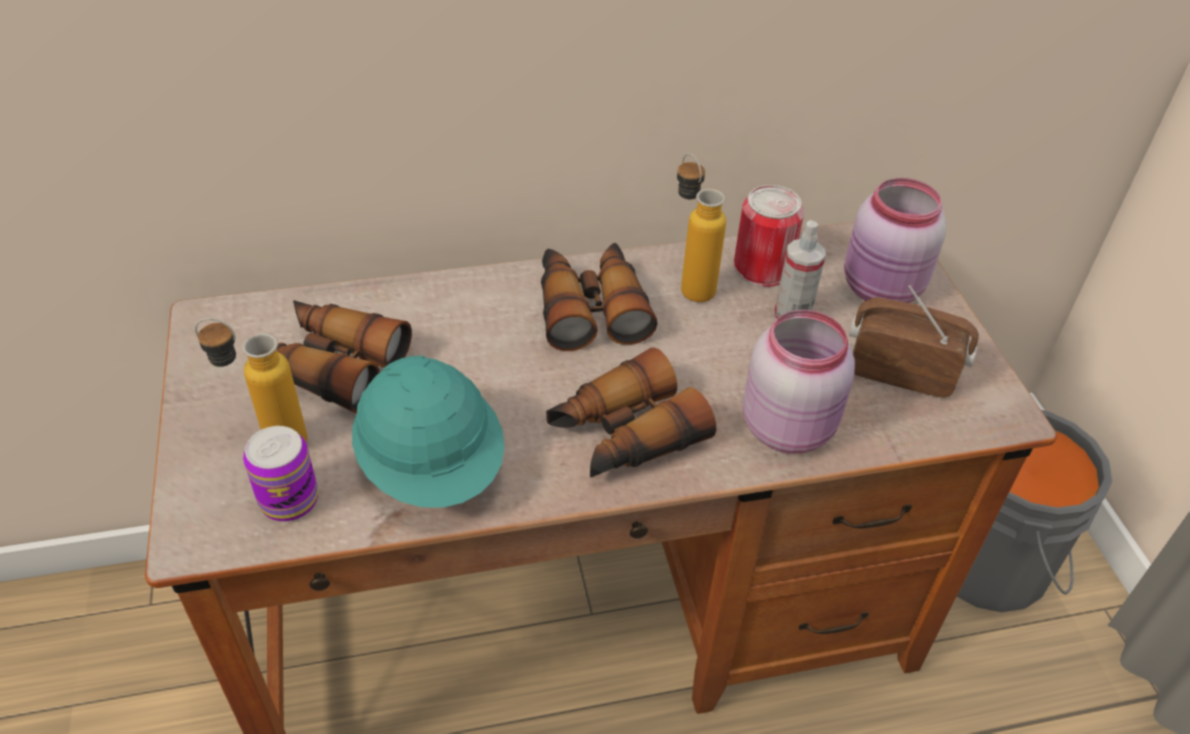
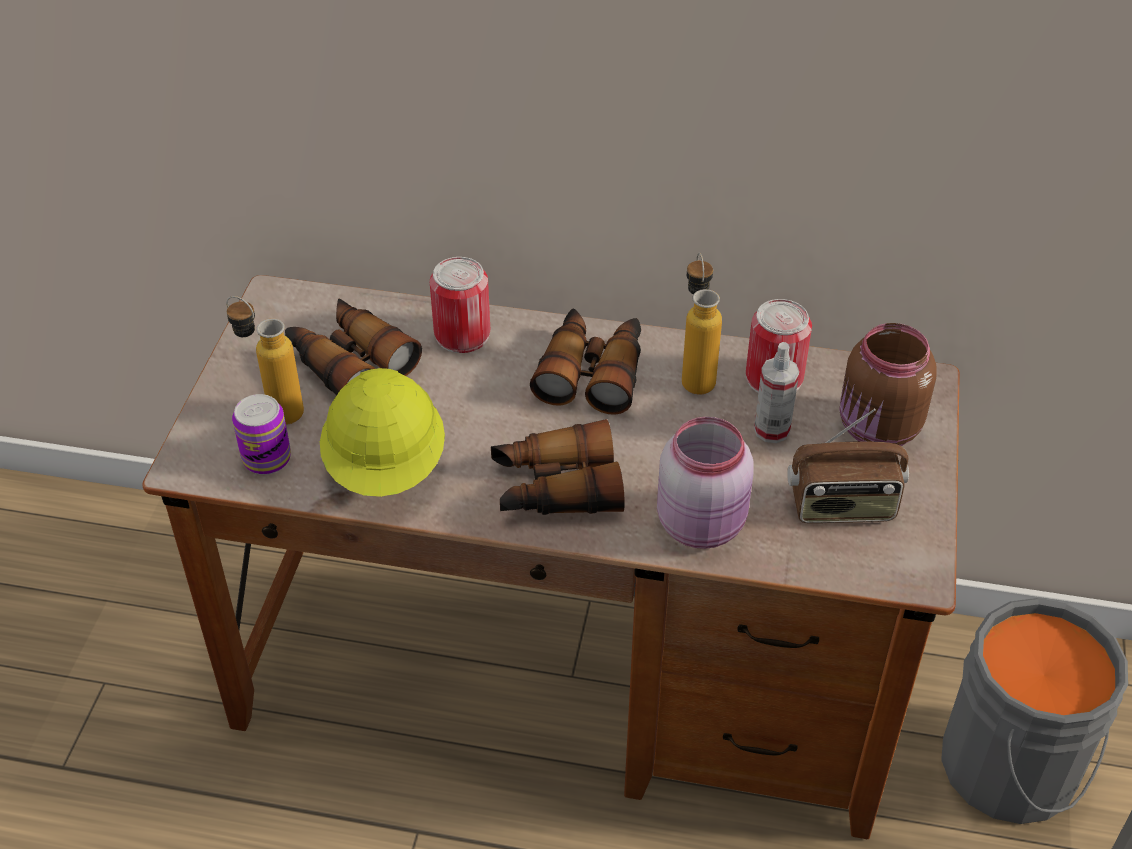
camera: 25 degrees right, 0 degrees up
turquoise hard hat [352,356,505,508] -> yellow hard hat [320,368,445,497]
pink jar [844,178,947,303] -> brown jar [840,323,937,446]
radio [849,285,979,398] -> radio turned 135 degrees clockwise [787,409,909,523]
none -> can [430,257,490,353]

